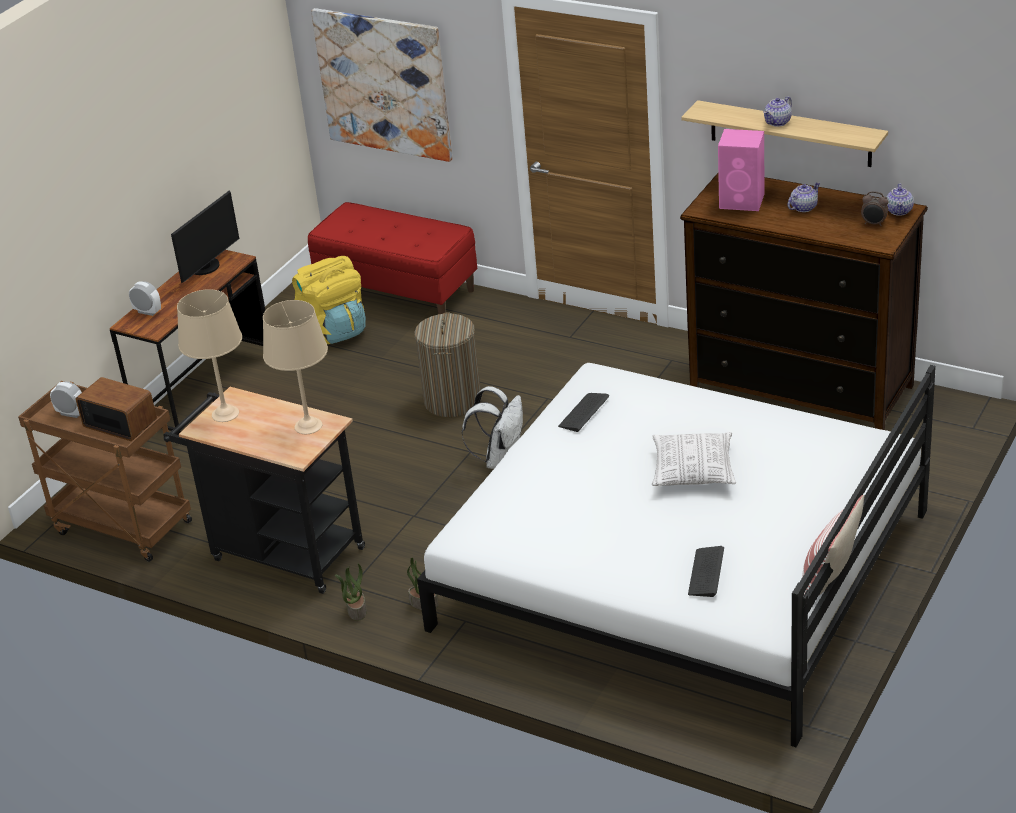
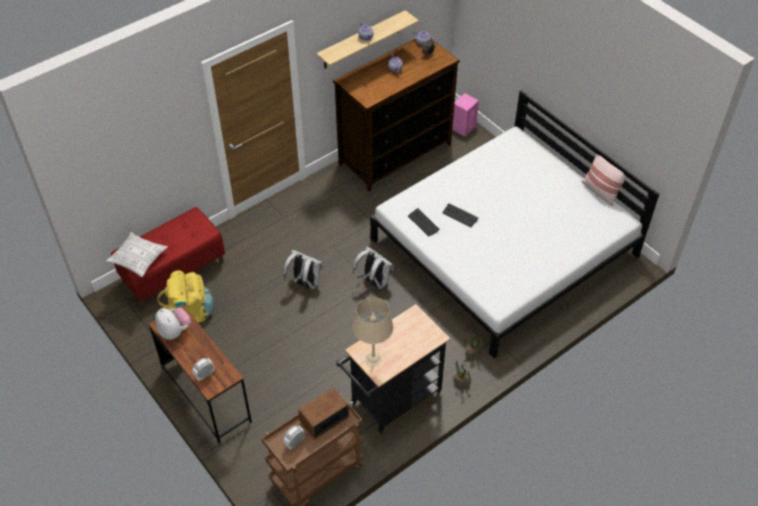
camera: 70 degrees left, 15 degrees up
monitor [171,190,239,283] -> plush toy [155,308,191,340]
beige table lamp [263,300,328,434] -> none
picture [311,8,453,162] -> none
laundry basket [414,312,482,417] -> white backpack [284,250,323,290]
pillow [652,432,736,486] -> pillow moved to [106,232,168,277]
keyboard [688,546,724,597] -> keyboard moved to [442,203,478,227]
pink speaker [718,129,764,211] -> pink speaker moved to [452,93,479,136]

